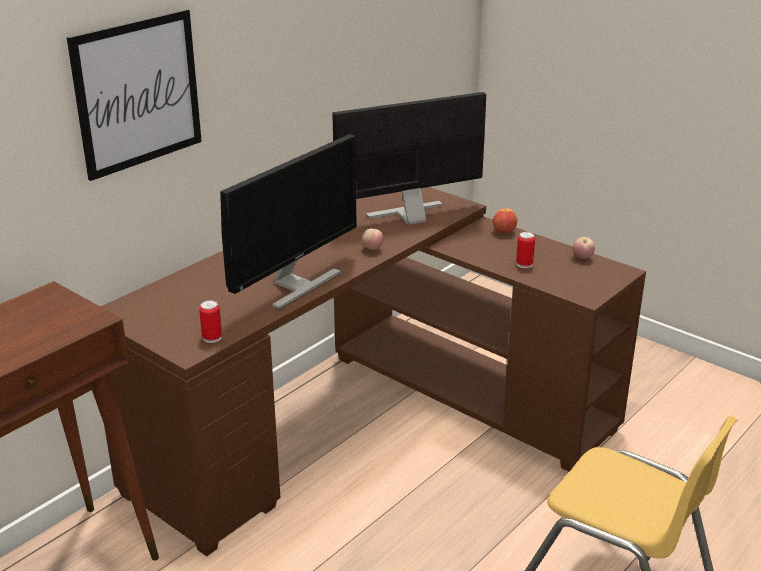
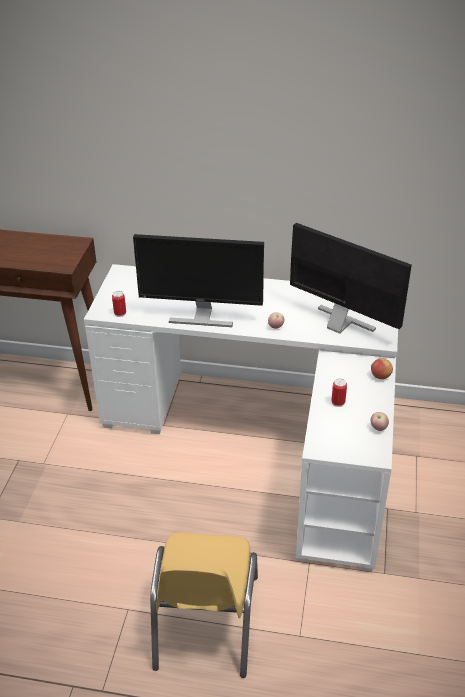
camera: 60 degrees right, 10 degrees up
picture [67,9,202,181] -> none
brown desk [101,187,646,556] -> white desk [84,264,398,571]

